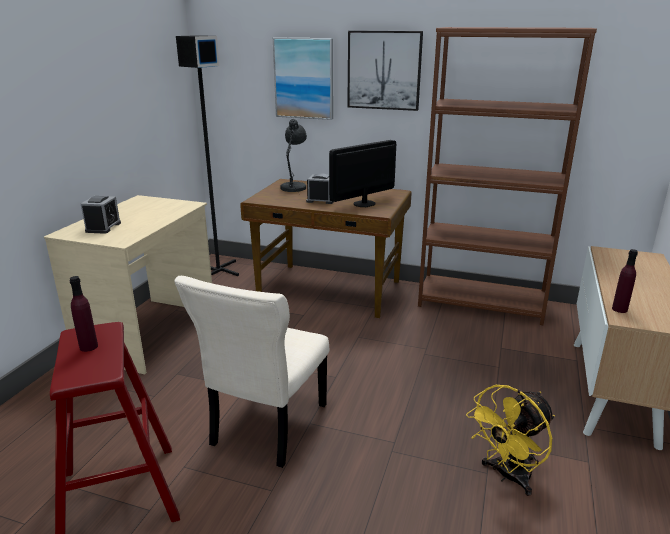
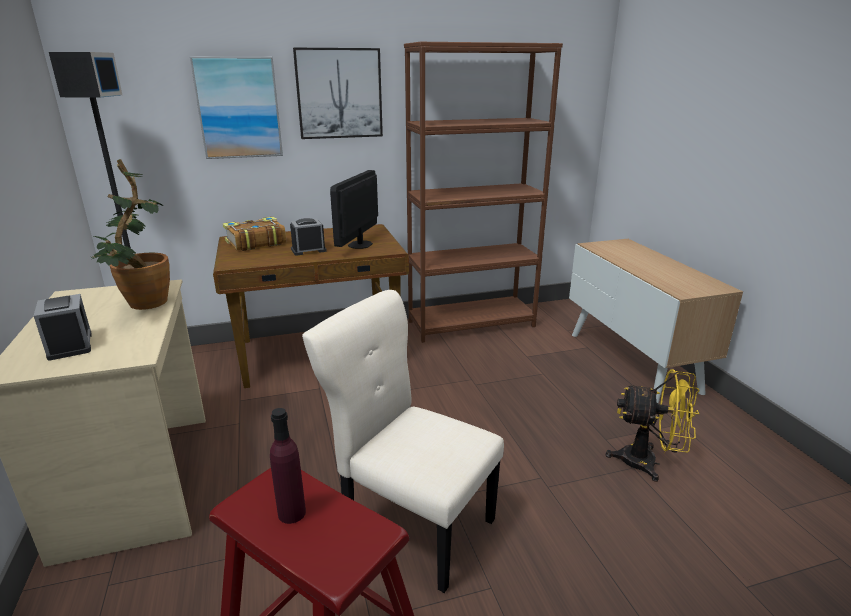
camera: 35 degrees left, 0 degrees up
beige chair [174,276,329,468] -> beige chair turned 135 degrees clockwise [302,290,504,593]
grey table lamp [280,119,307,195] -> book [223,217,286,251]
yellow fan [466,385,555,496] -> yellow fan turned 90 degrees counterclockwise [605,369,699,482]
purple bottle [612,249,638,313] -> none
none -> potted plant [91,159,170,310]

